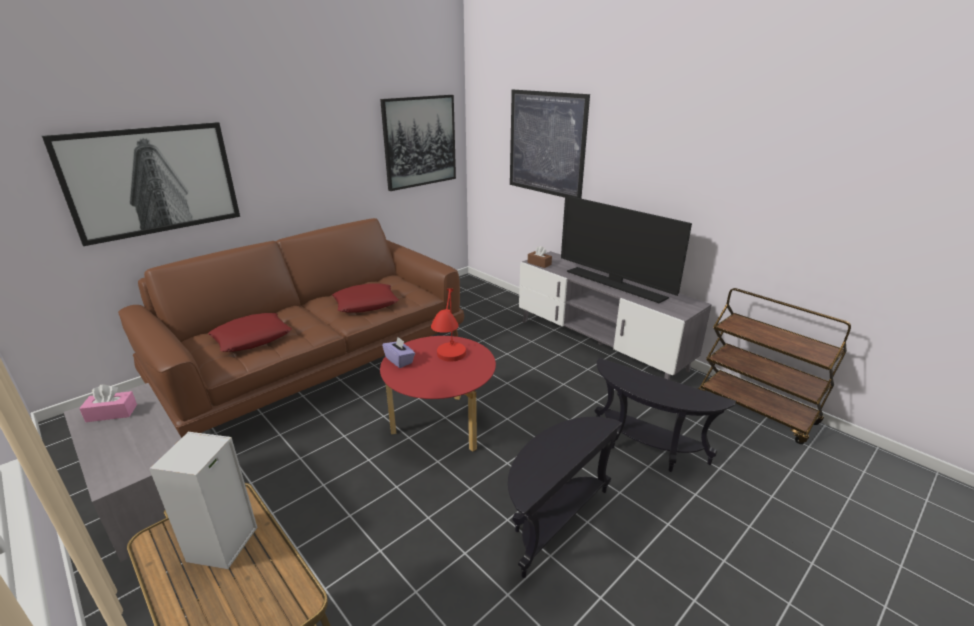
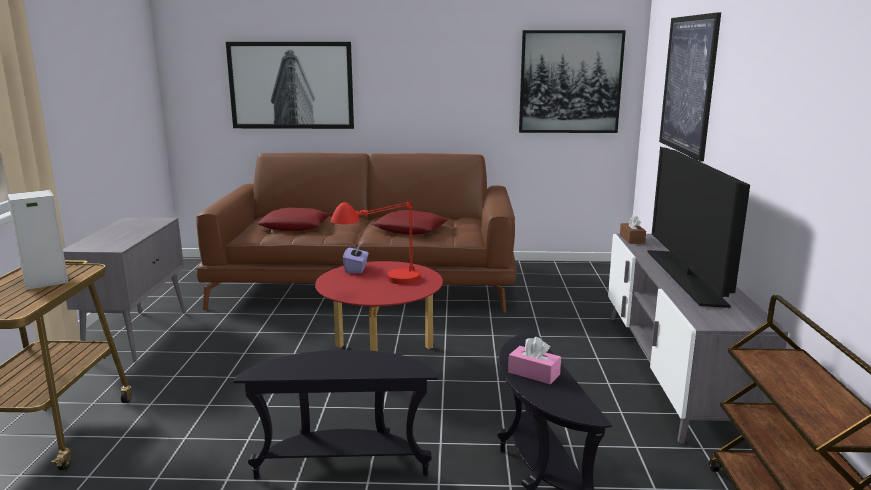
camera: 45 degrees right, 10 degrees down
pink tissue box [79,384,137,422] -> pink tissue box moved to [508,337,561,384]

